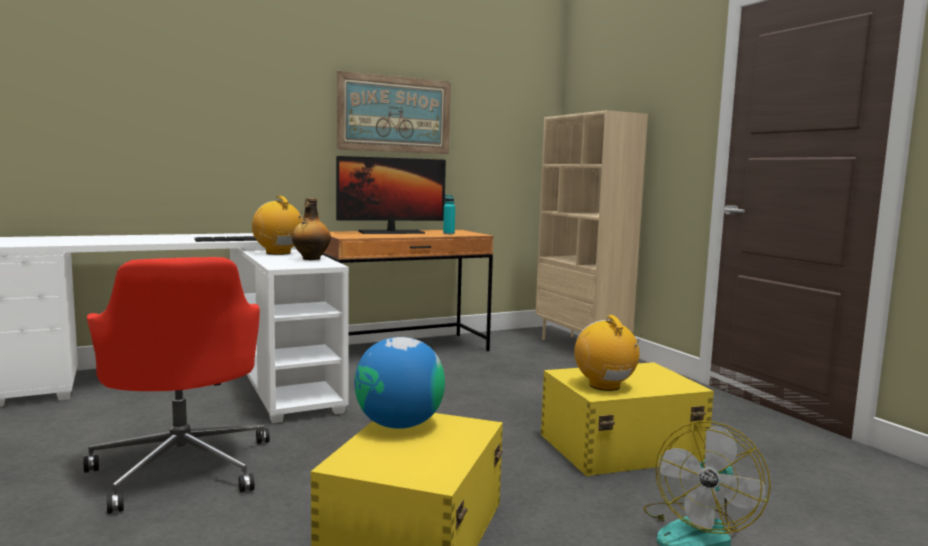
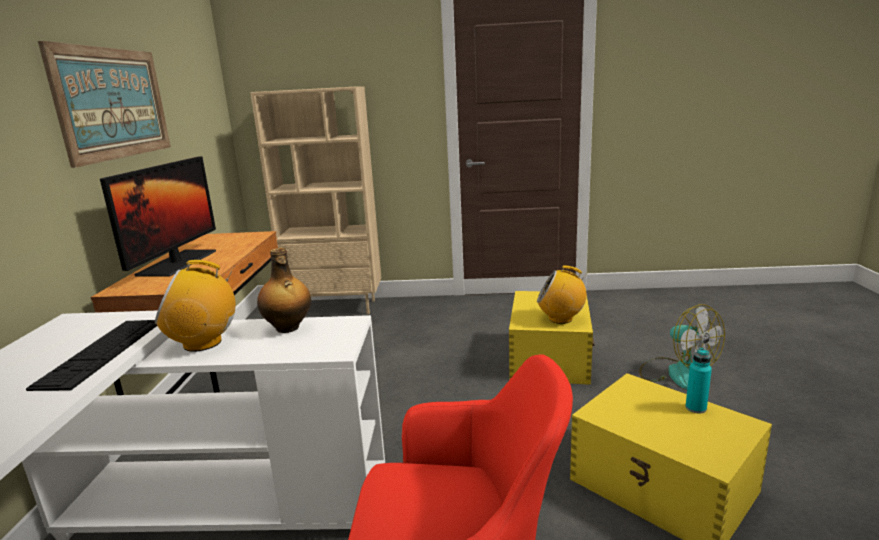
camera: 60 degrees left, 10 degrees up
globe [355,337,445,429] -> none
turquoise bottle [443,195,455,234] -> turquoise bottle moved to [685,348,712,413]

